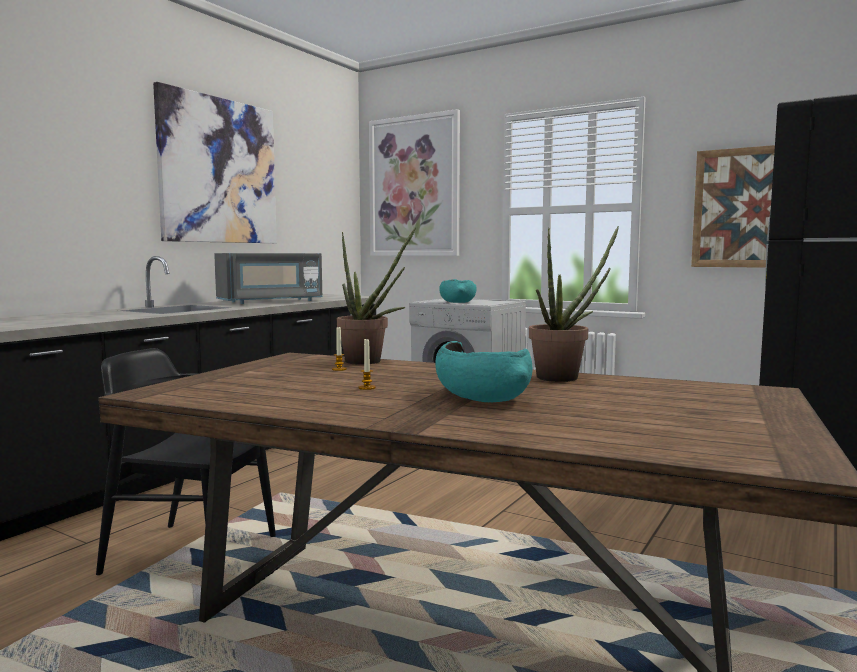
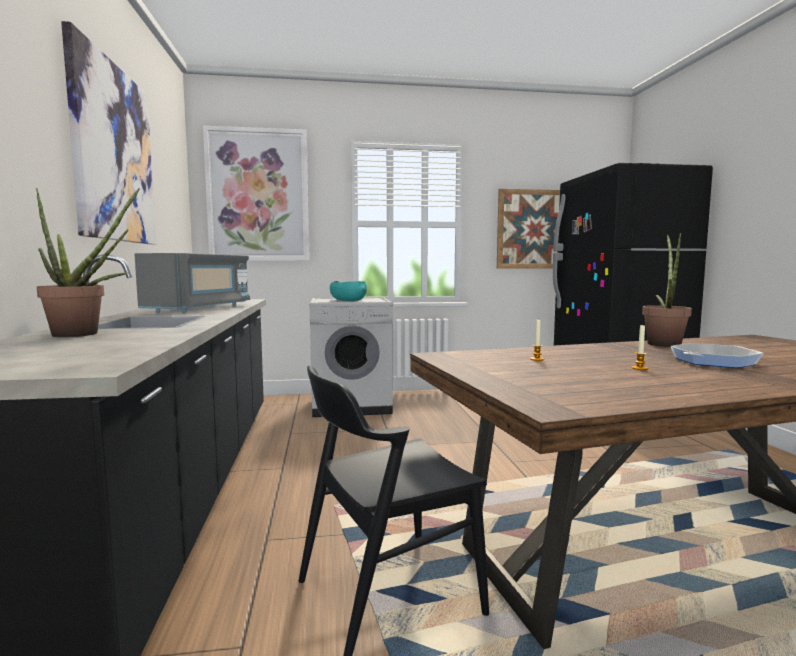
camera: 40 degrees left, 0 degrees up
potted plant [337,227,416,365] -> potted plant moved to [36,188,139,337]
turquoise bowl [435,341,532,402] -> frying pan [671,343,764,368]

